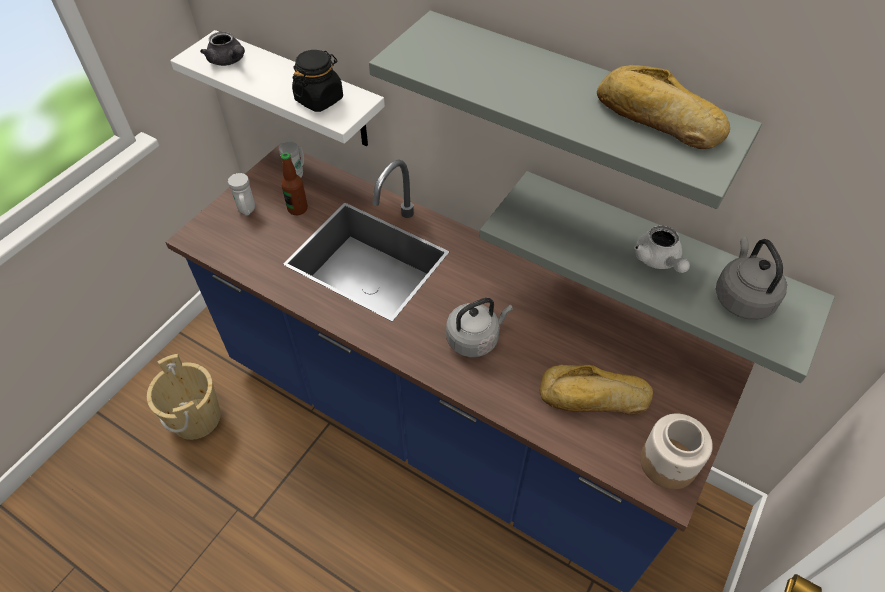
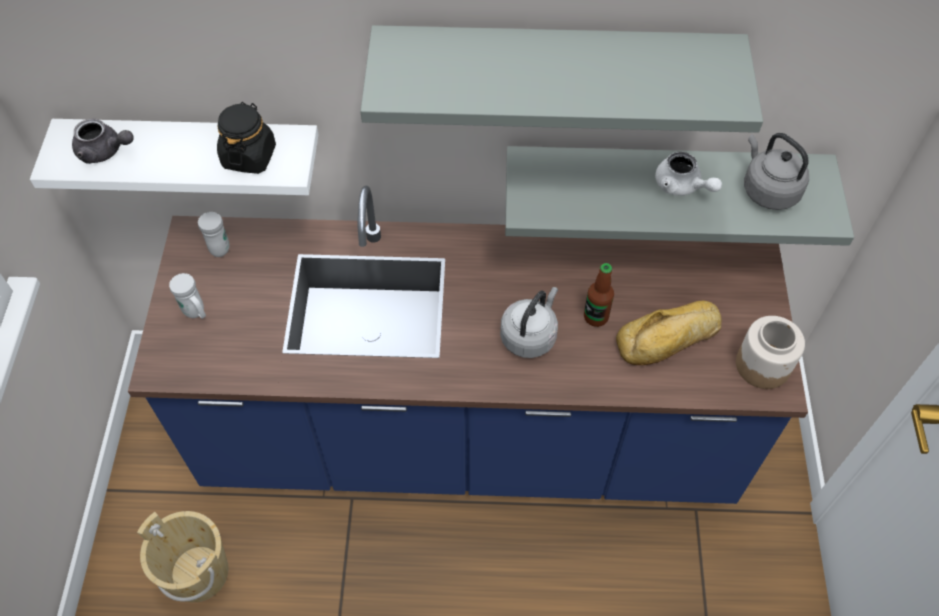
camera: 30 degrees left, 5 degrees up
bottle [281,152,308,215] -> bottle moved to [584,263,614,327]
bread [597,65,730,149] -> none

